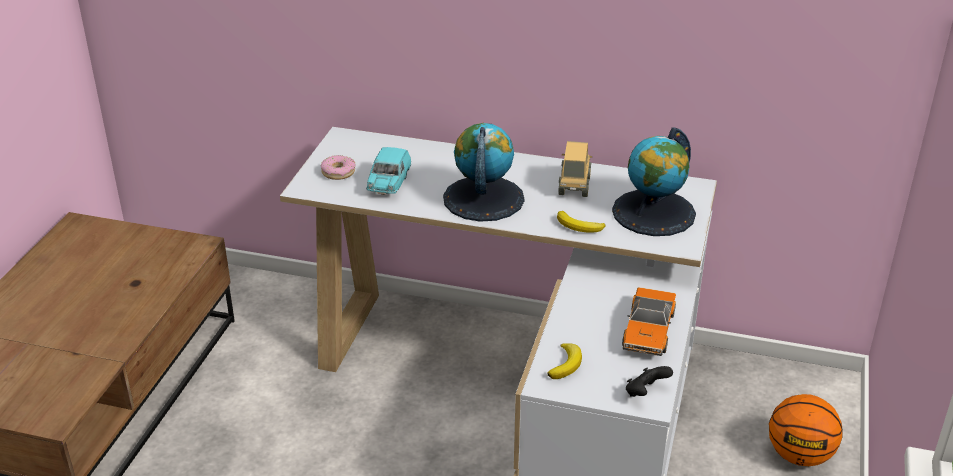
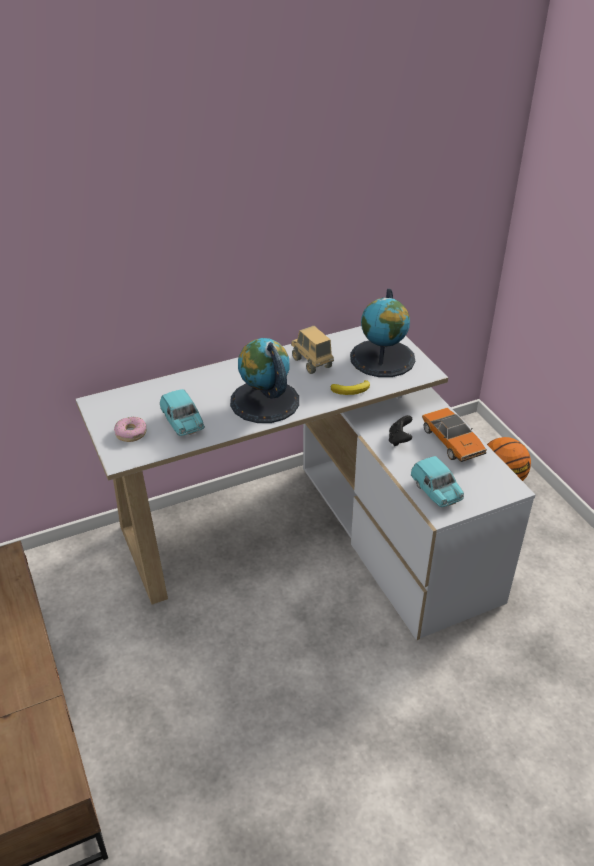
camera: 40 degrees left, 5 degrees up
banana [548,343,582,379] -> turquoise toy car [411,456,464,507]
black game controller [626,366,673,397] -> black game controller moved to [389,415,413,446]

